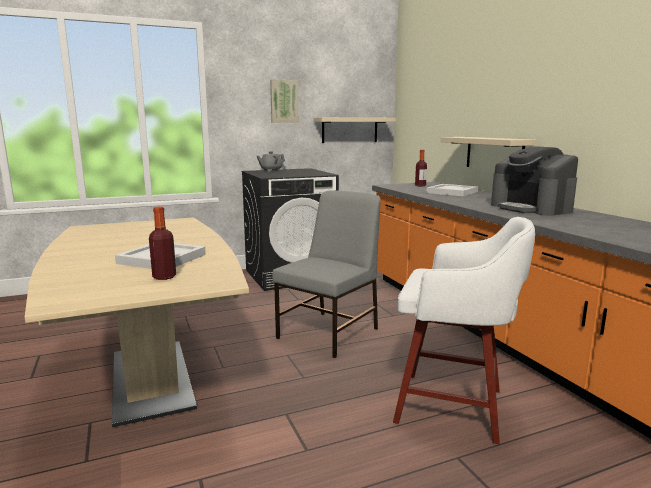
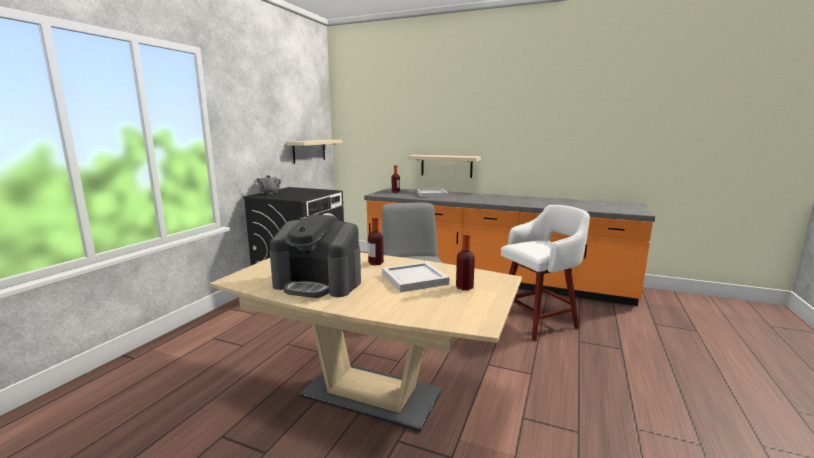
camera: 45 degrees left, 0 degrees up
picture [270,79,299,123] -> none
coffee machine [491,146,578,216] -> coffee machine moved to [270,214,361,298]
none -> bottle [368,217,384,265]

